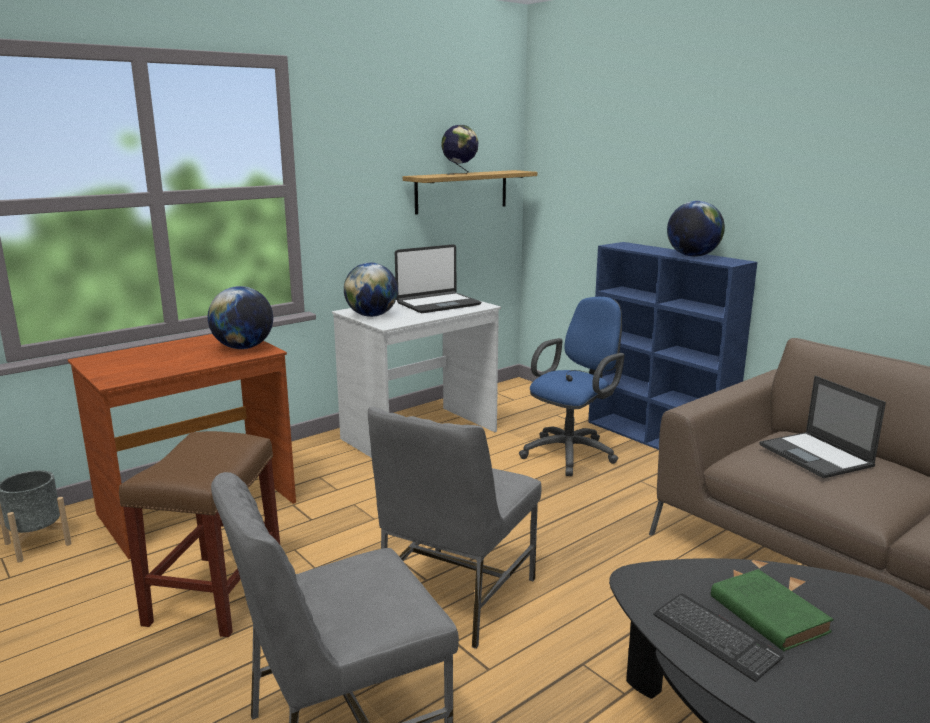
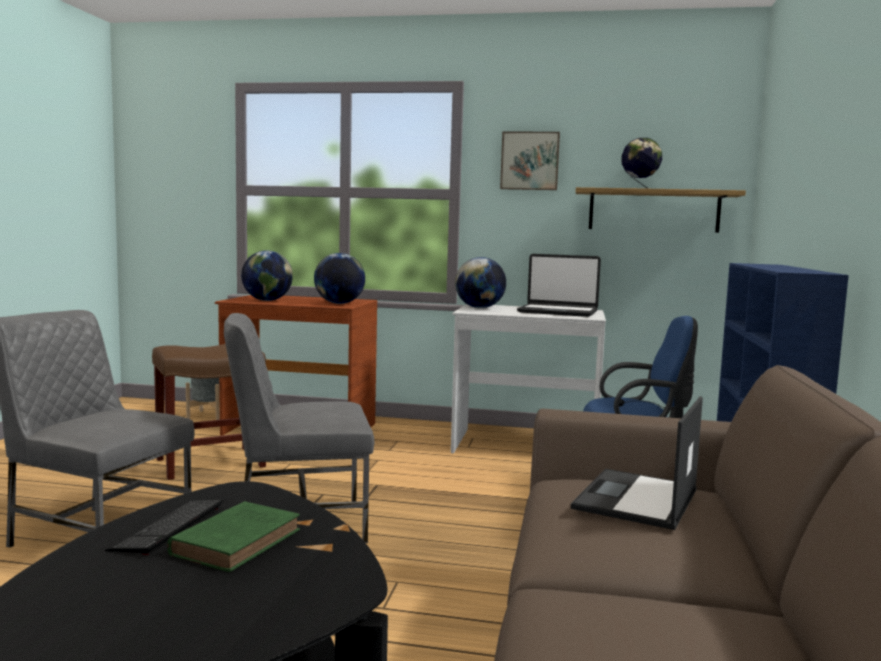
camera: 50 degrees right, 10 degrees down
globe [667,201,725,257] -> globe moved to [241,250,293,301]
none -> picture [500,131,560,190]

